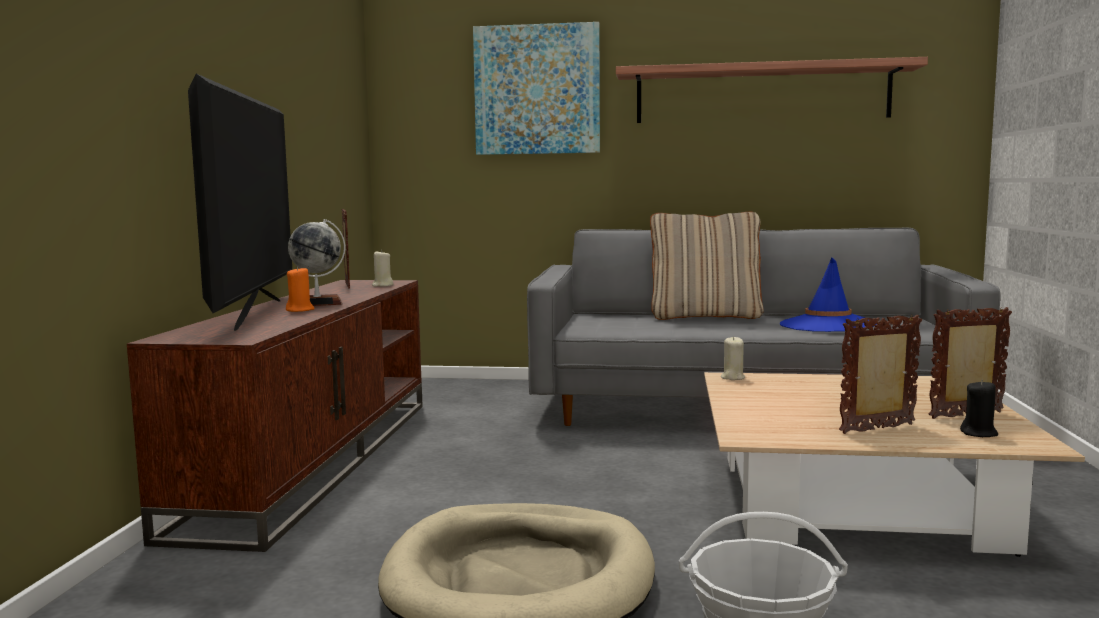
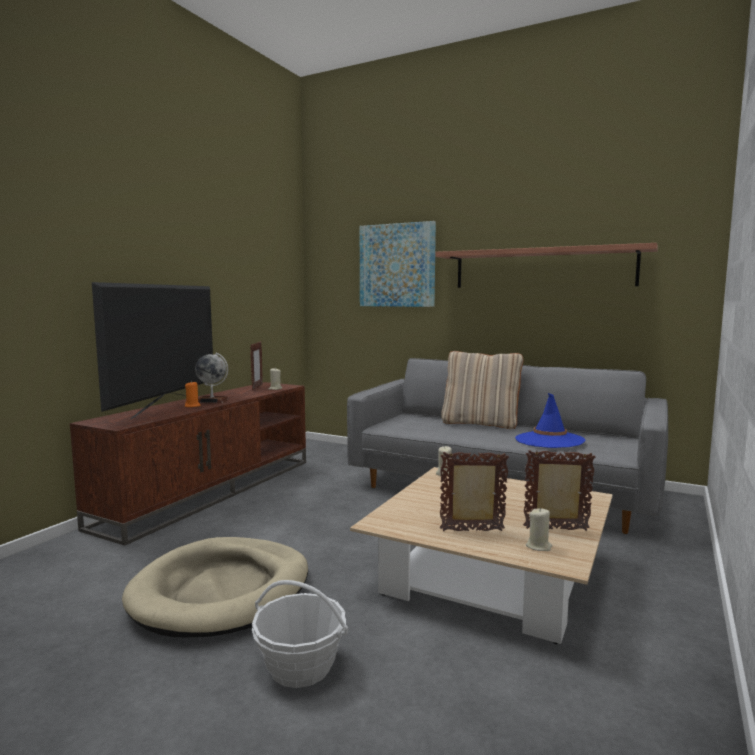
camera: 20 degrees right, 0 degrees up
black candle [960,380,998,437] -> beige candle [526,508,552,551]

